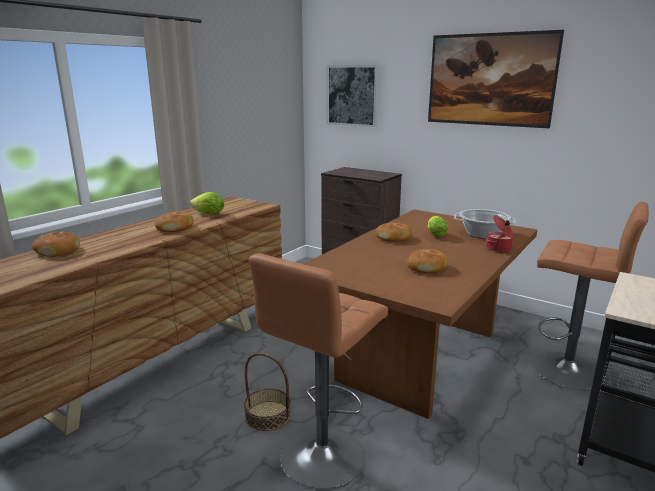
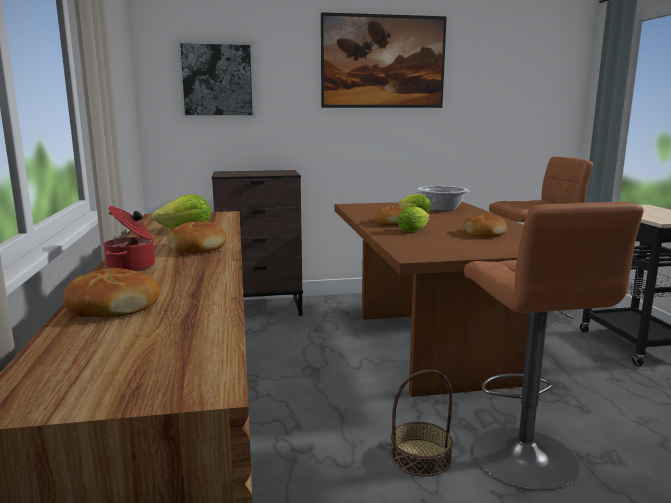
camera: 45 degrees left, 5 degrees down
cooking pot [486,215,513,252] -> cooking pot moved to [104,206,155,271]
none -> lettuce [397,207,430,232]

